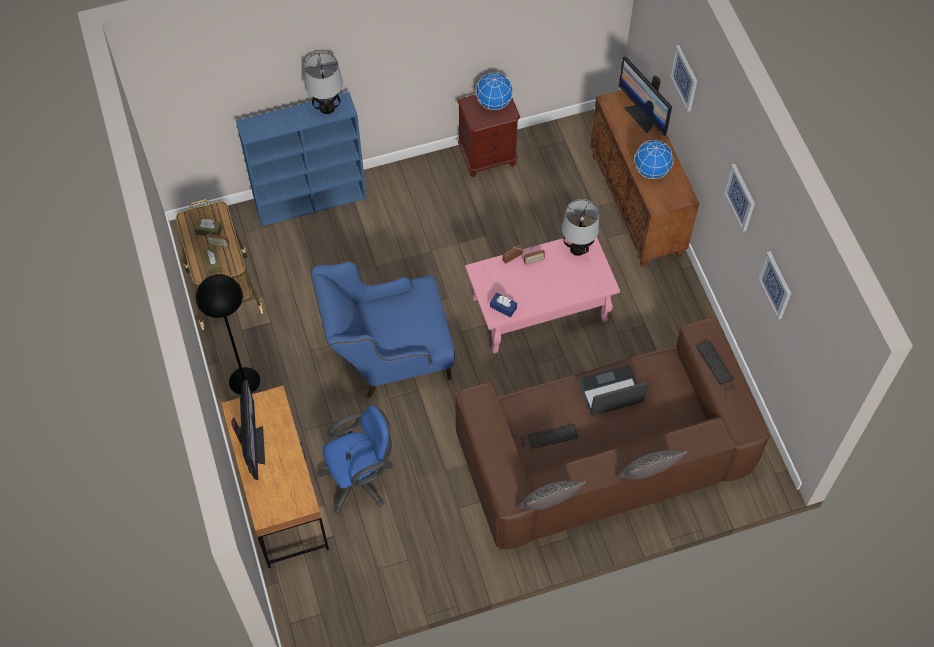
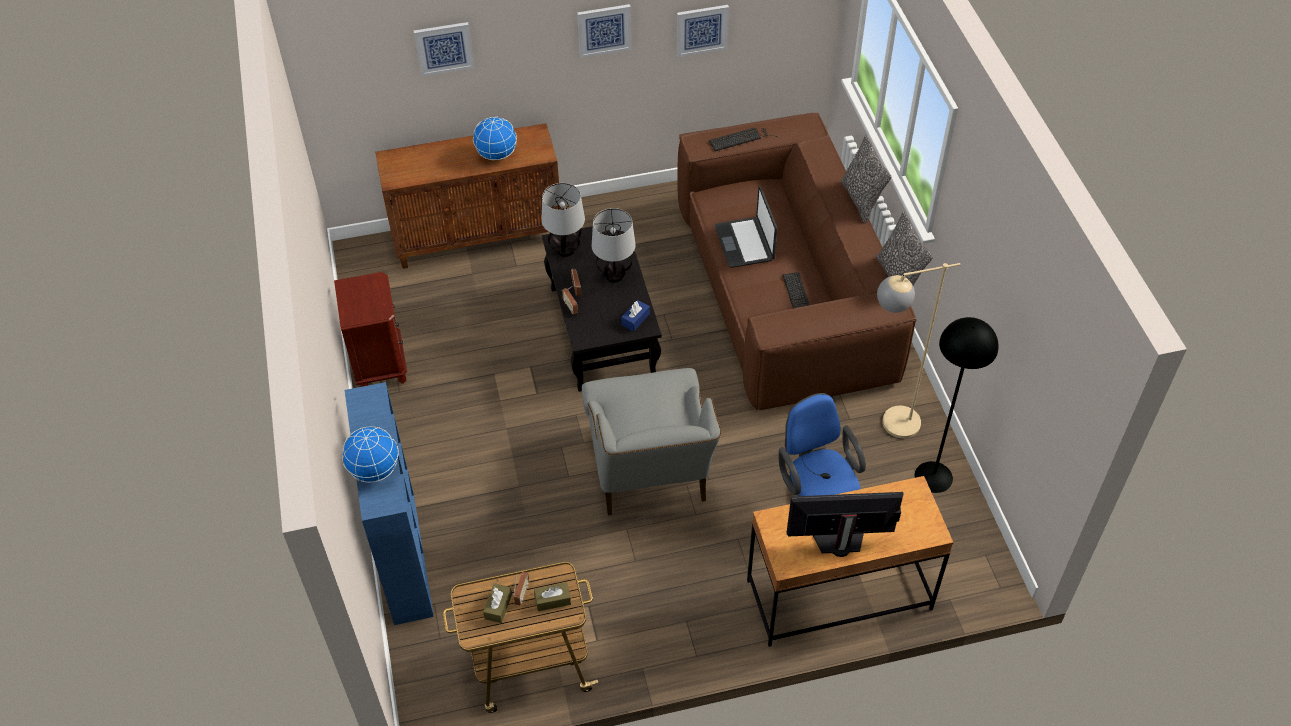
camera: 85 degrees left, 10 degrees down
black floor lamp [196,274,260,395] -> black floor lamp moved to [915,317,999,493]
table lamp [304,52,343,114] -> table lamp moved to [592,208,636,283]
blue armchair [311,261,455,397] -> grey armchair [582,368,721,515]
pink coffee table [465,237,620,354] -> black coffee table [542,226,662,392]
globe [476,72,513,110] -> globe moved to [342,426,399,483]
monitor [619,57,672,136] -> none
none -> beige floor lamp [877,263,961,438]

